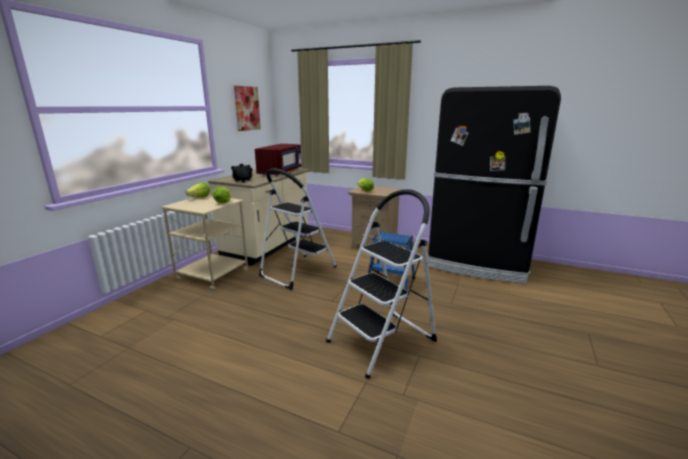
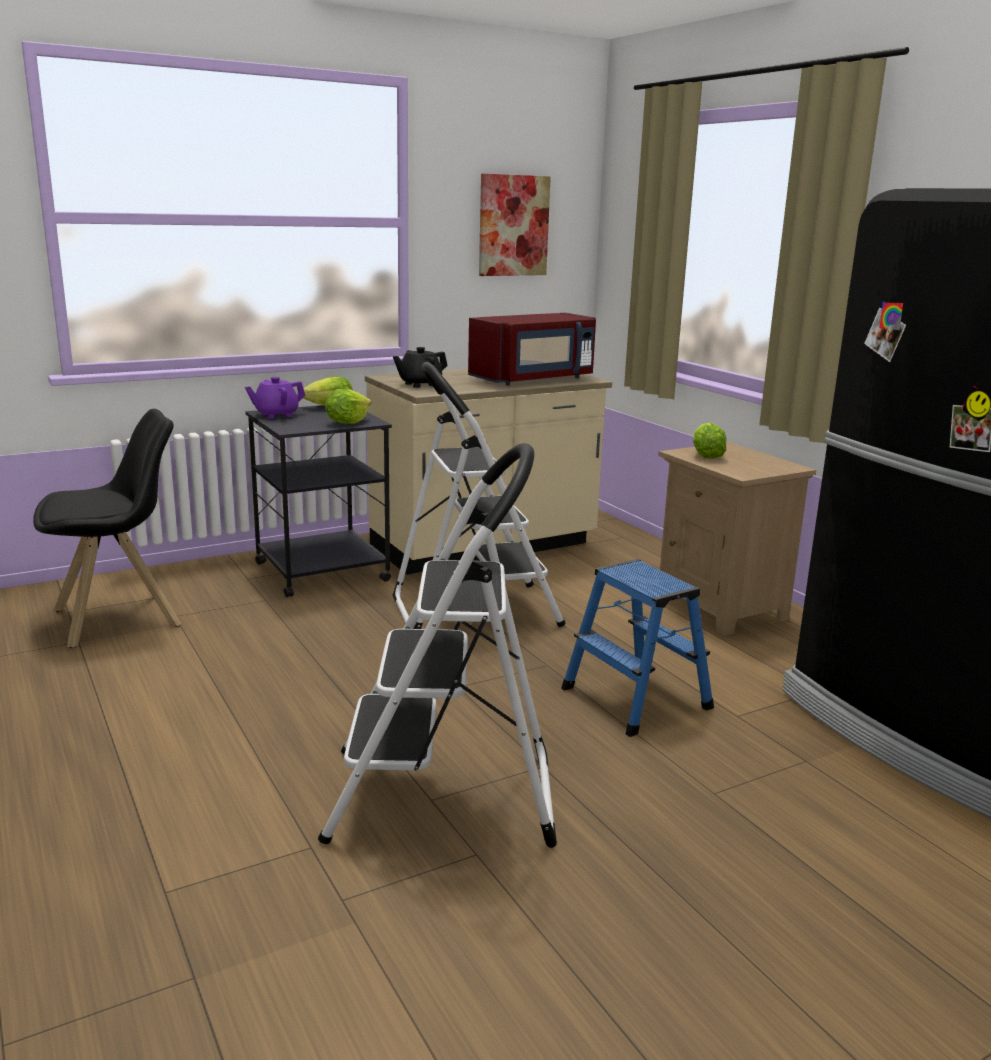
camera: 35 degrees right, 0 degrees up
beige cart [161,195,249,291] -> black cart [245,405,392,597]
none -> black chair [33,409,182,648]
none -> purple teapot [245,377,306,419]

